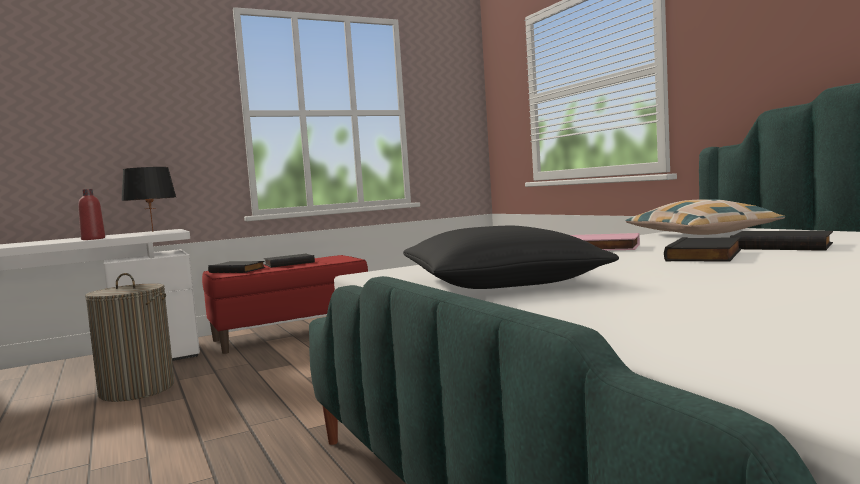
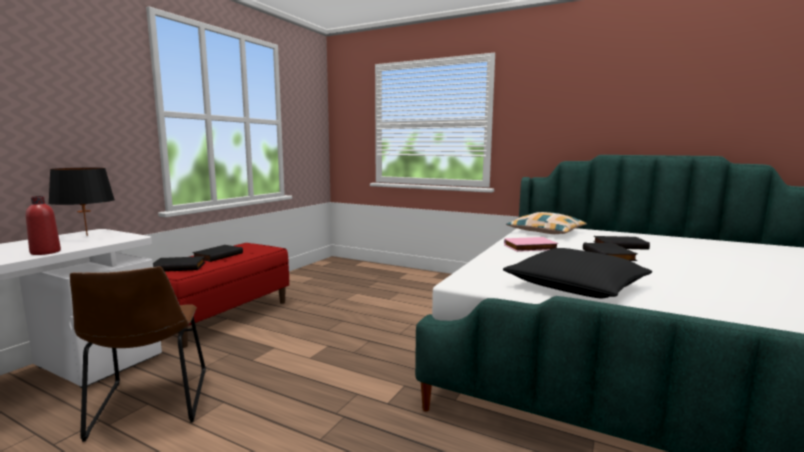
camera: 35 degrees left, 5 degrees up
laundry basket [85,273,174,402] -> brown chair [70,266,206,442]

